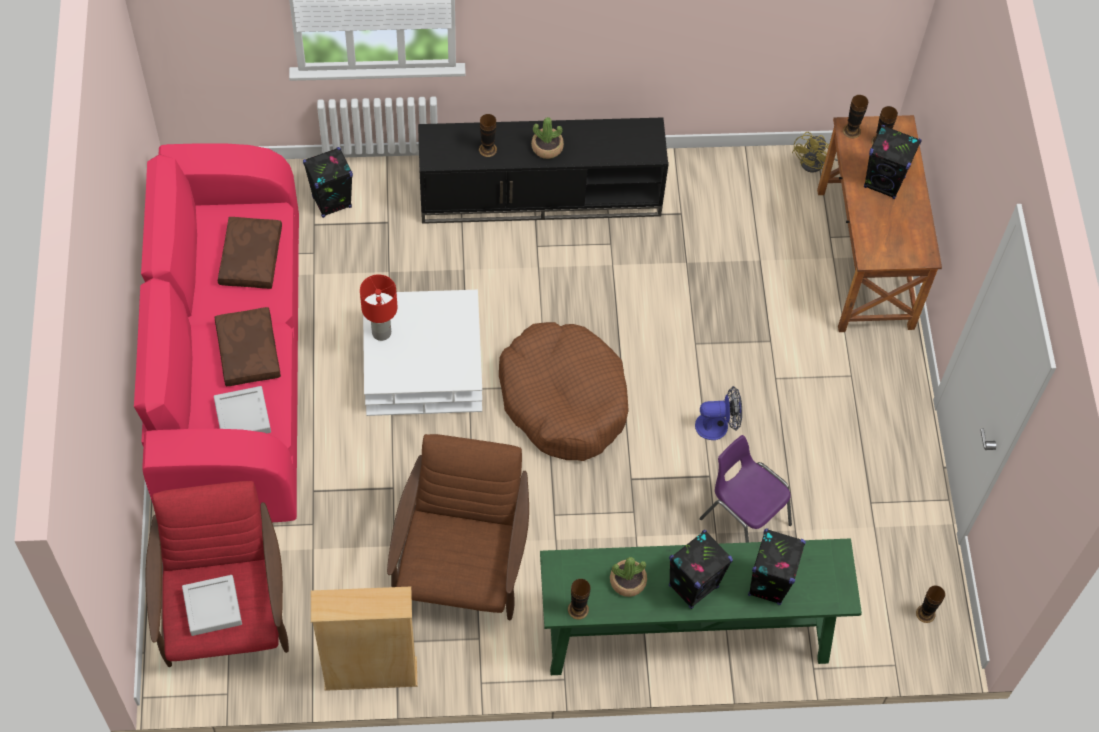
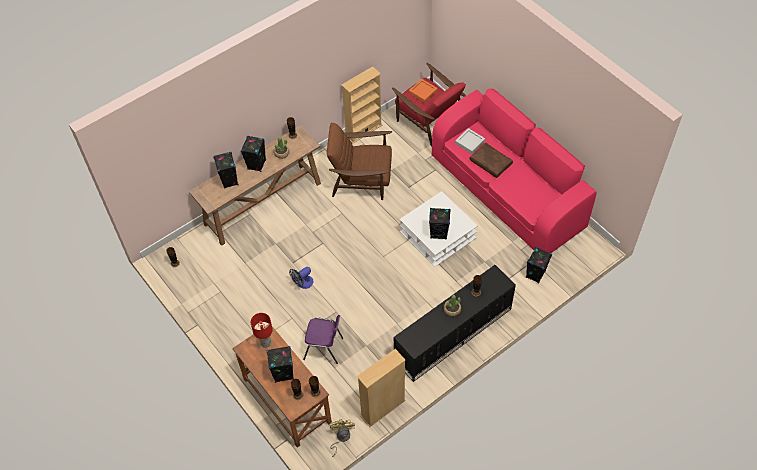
camera: 150 degrees right, 5 degrees down
grey tray [182,575,242,636] -> orange tray [409,79,437,103]
brown pillow [218,217,282,289] -> none
red table lamp [360,274,398,341] -> red table lamp moved to [251,313,273,348]
brown armchair [387,434,529,620] -> brown armchair turned 120 degrees clockwise [327,123,392,200]
brown dog bed [499,322,629,461] -> none
green console table [540,538,862,675] -> brown console table [189,125,321,246]
purple chair [700,435,792,543] -> purple chair moved to [303,315,343,364]
none -> beige bookcase [357,349,405,427]
none -> black speaker [429,208,451,240]

